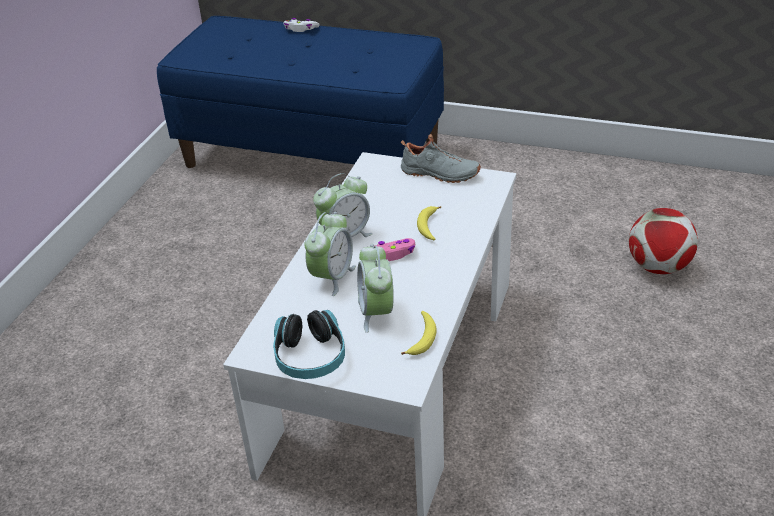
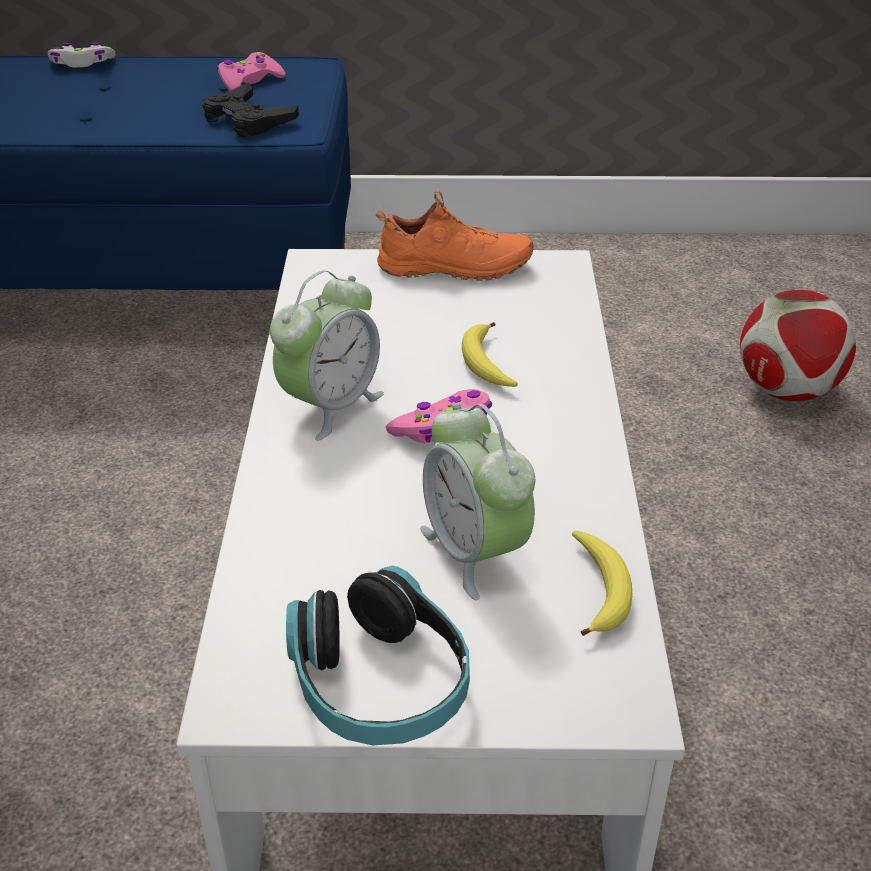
camera: 20 degrees left, 0 degrees up
alarm clock [304,212,356,296] -> none
grey shoe [401,134,481,183] -> orange shoe [376,191,533,281]
none -> black game controller [202,82,299,138]
none -> pink game controller [217,52,286,91]

